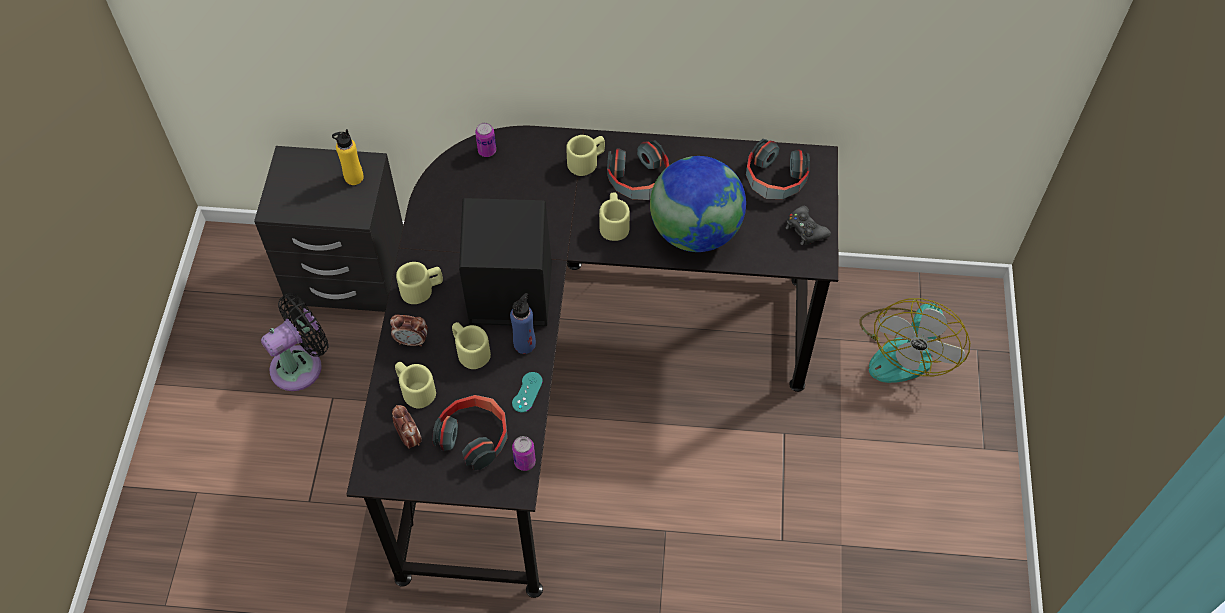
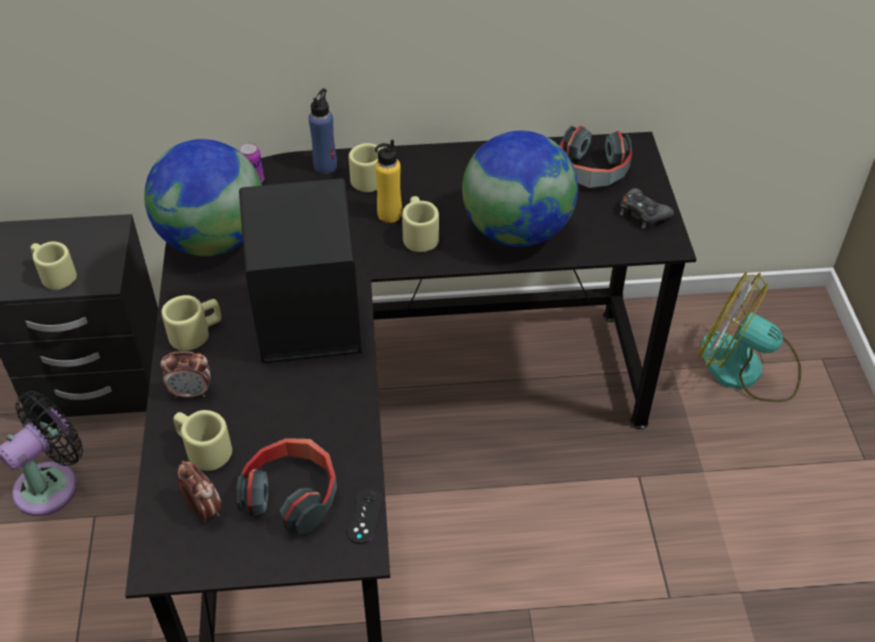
camera: 10 degrees left, 10 degrees down
yellow bottle [332,129,364,185] -> yellow bottle moved to [375,139,402,223]
beige mug [452,322,491,369] -> beige mug moved to [30,241,77,290]
blue bottle [510,293,536,354] -> blue bottle moved to [309,89,337,174]
turquoise game controller [512,372,543,412] -> none
can [512,436,536,471] -> black game controller [347,488,383,544]
headphones [607,140,669,200] -> none
fan [859,298,970,383] -> fan turned 105 degrees clockwise [698,272,801,402]
none -> globe [144,139,262,256]

